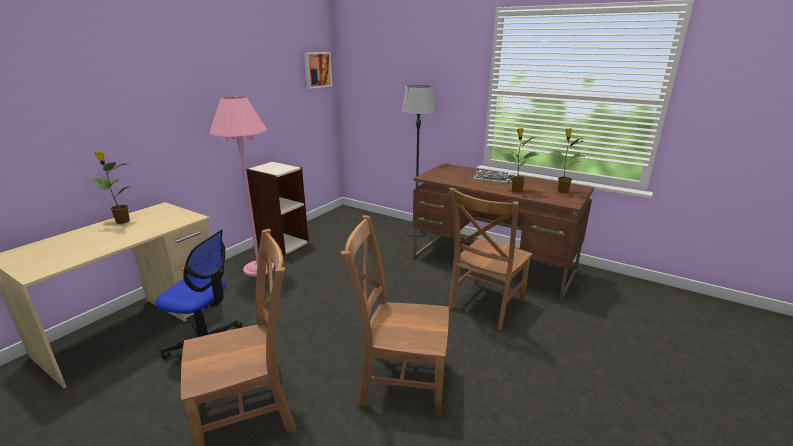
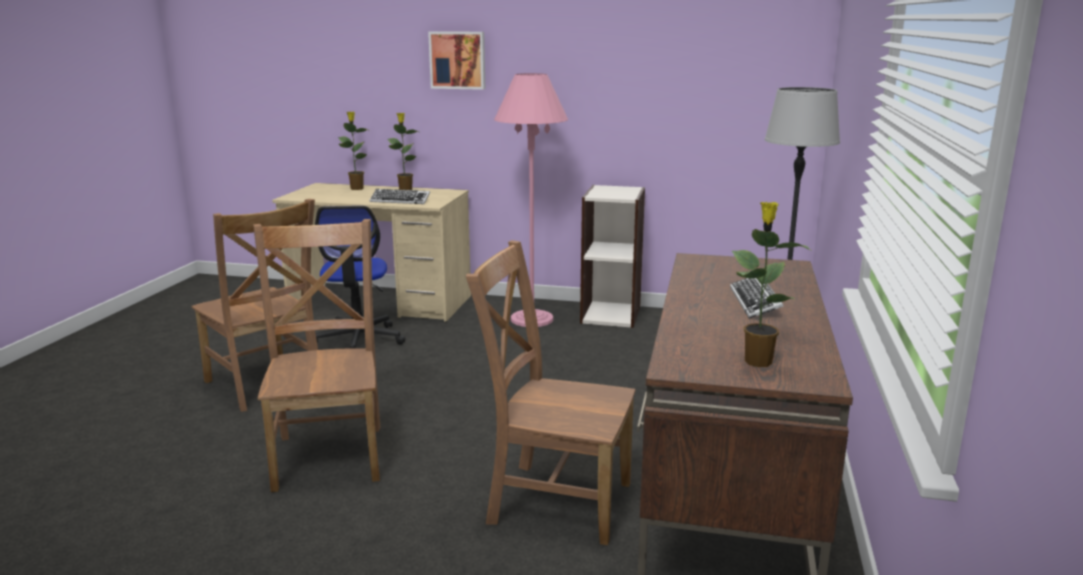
camera: 70 degrees right, 5 degrees down
picture [304,52,332,89] -> picture moved to [428,31,485,90]
potted plant [500,128,539,193] -> potted plant moved to [338,112,370,190]
none -> keyboard [370,189,430,204]

